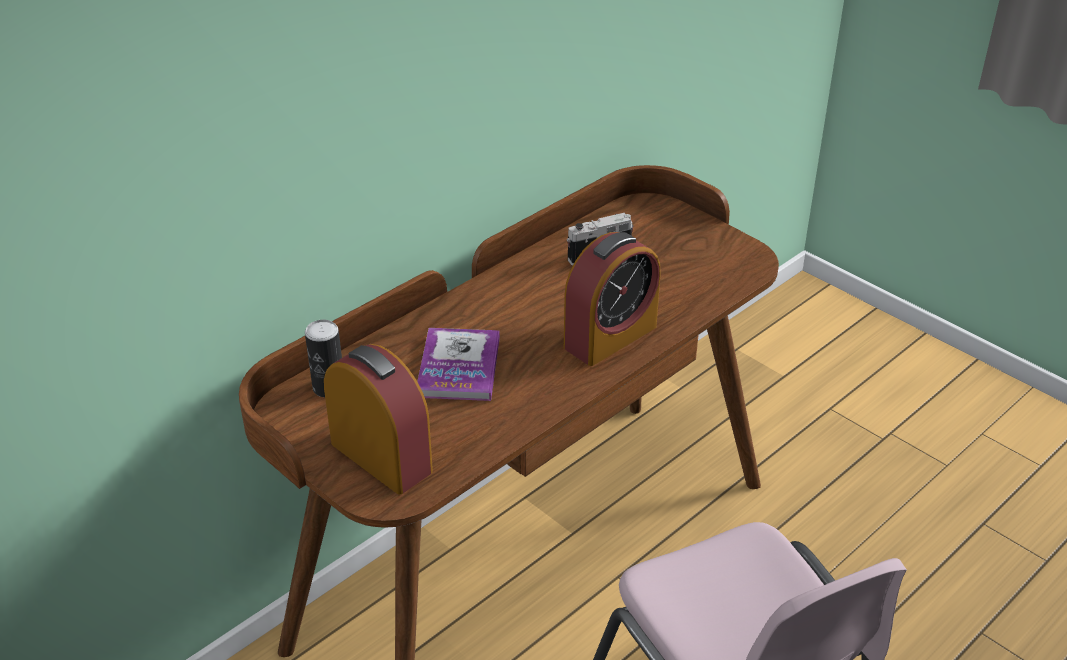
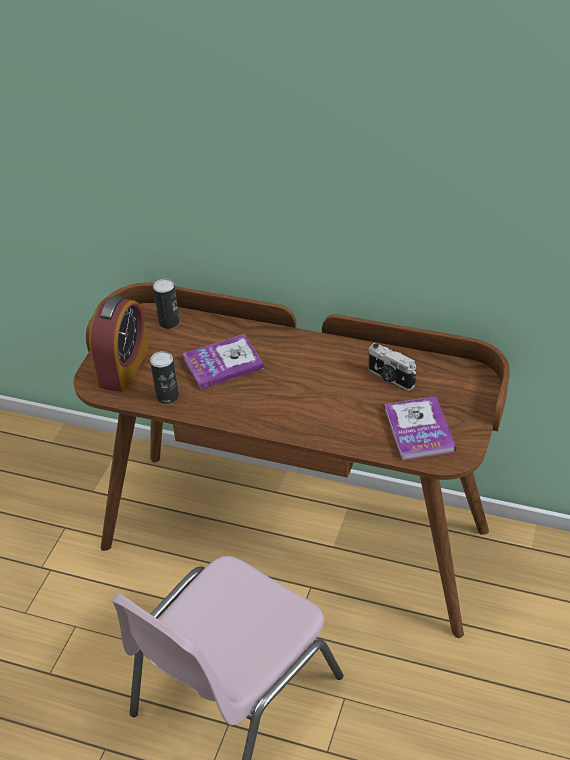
camera: 65 degrees right, 5 degrees up
alarm clock [564,232,661,366] -> none
none -> can [150,351,179,404]
none -> book [385,396,456,461]

